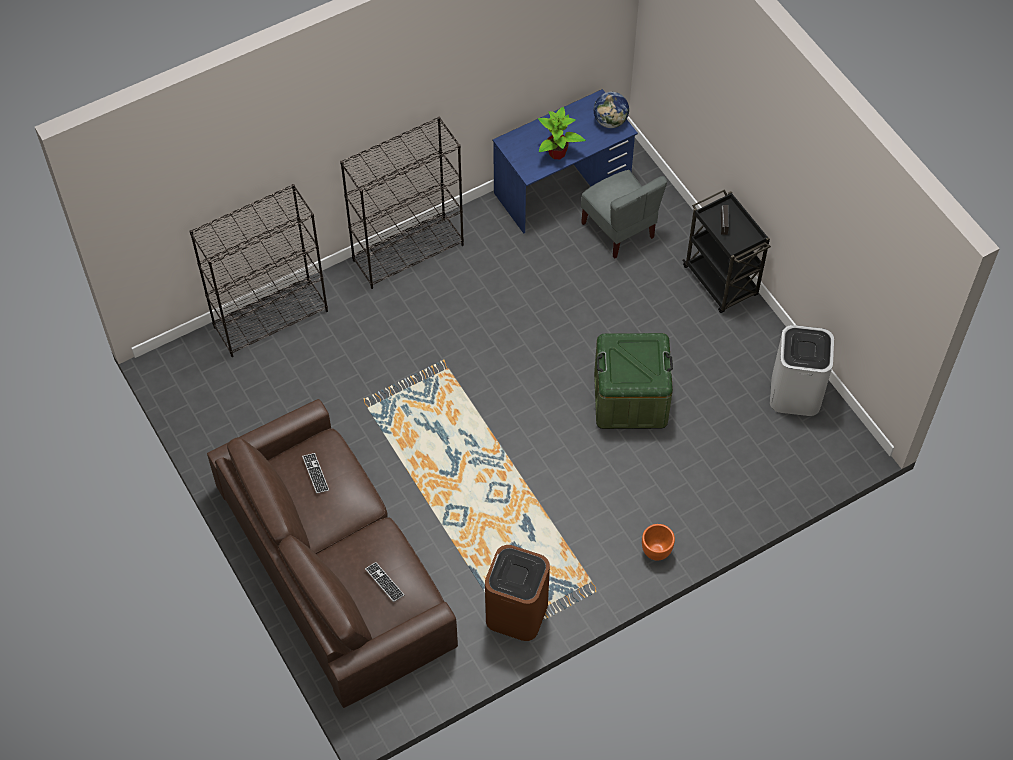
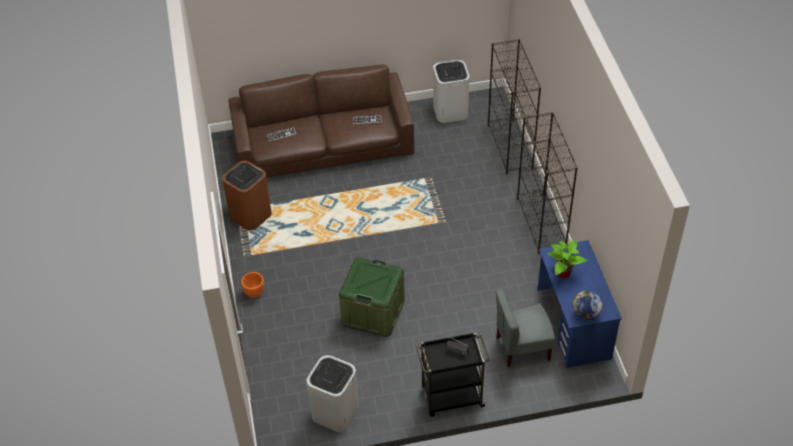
camera: 110 degrees right, 10 degrees down
none -> white trash can [433,60,469,123]

